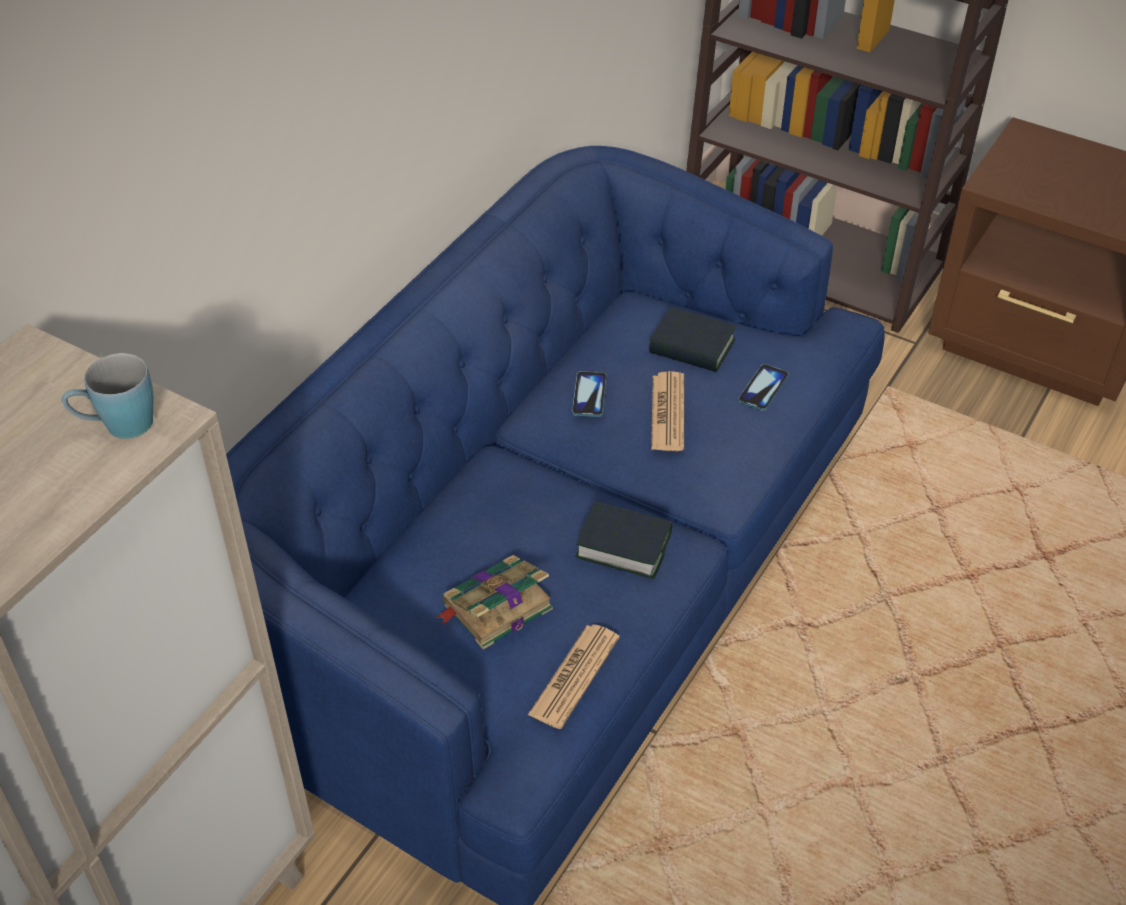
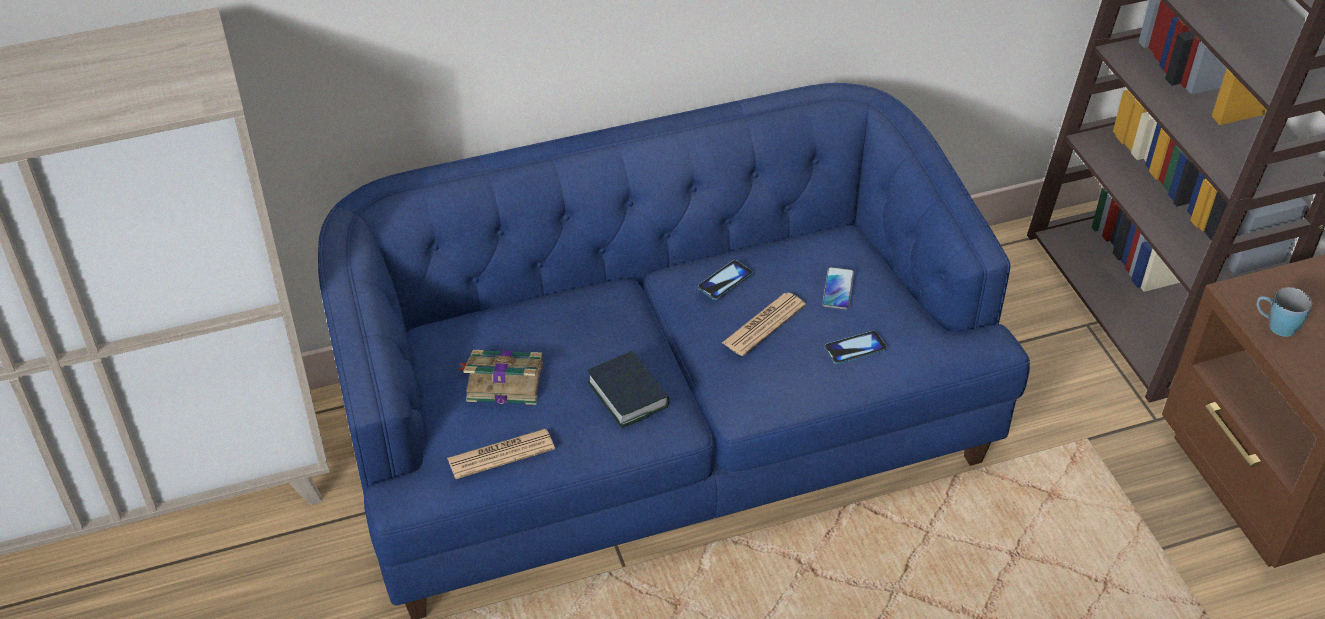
camera: 40 degrees right, 0 degrees up
blue mug [62,353,154,439] -> blue mug moved to [1257,287,1312,337]
book [649,307,736,372] -> phone [822,267,854,310]

